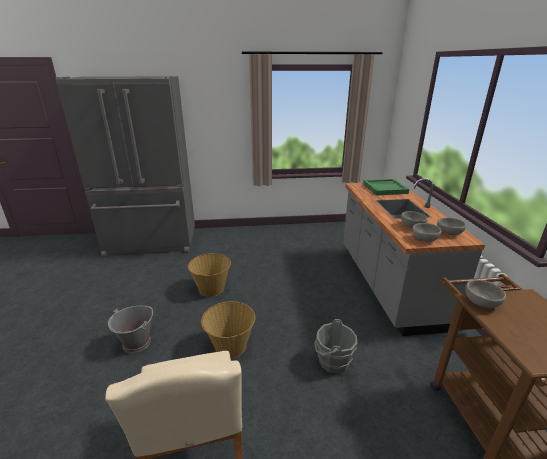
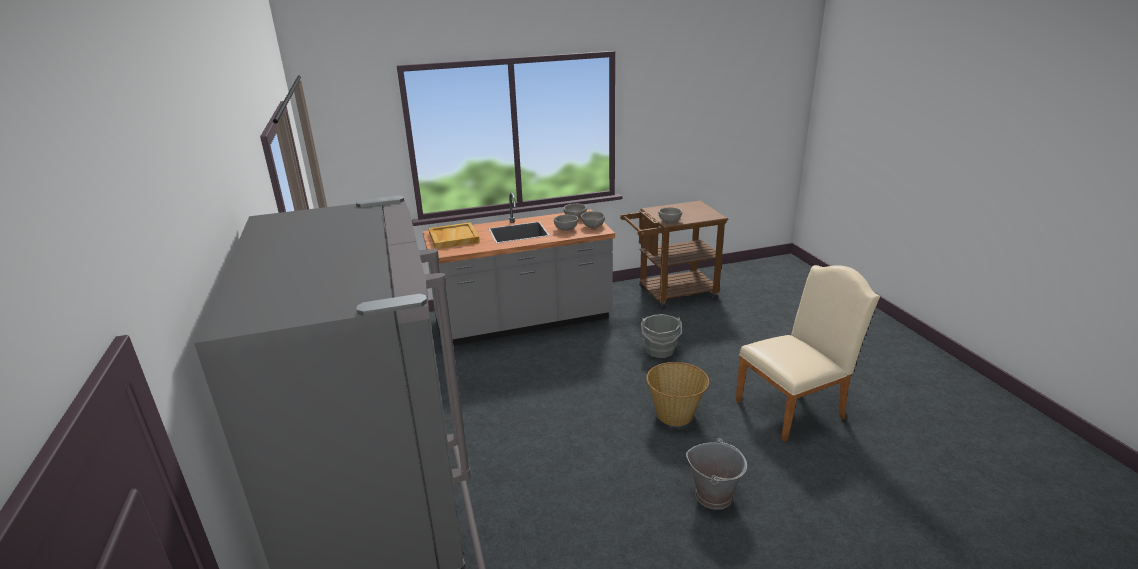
camera: 100 degrees left, 0 degrees up
basket [188,253,231,297] -> none
green tray [363,179,409,196] -> beige tray [429,222,480,249]

